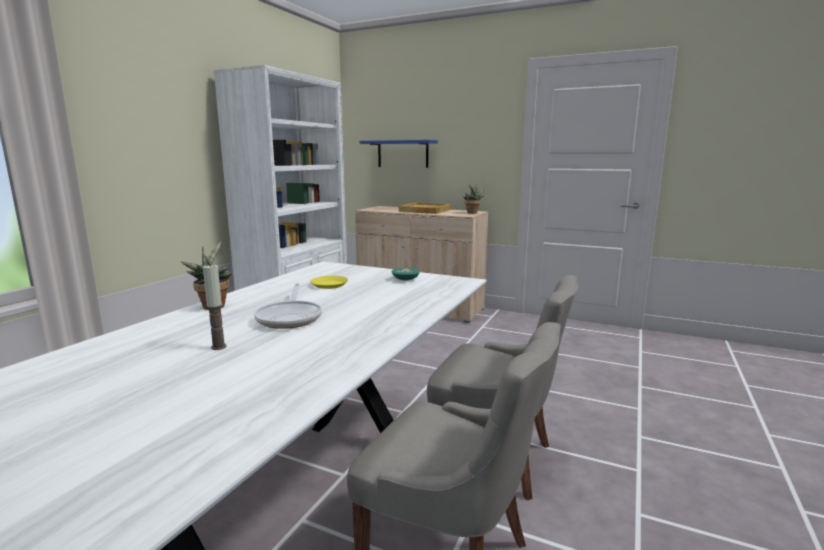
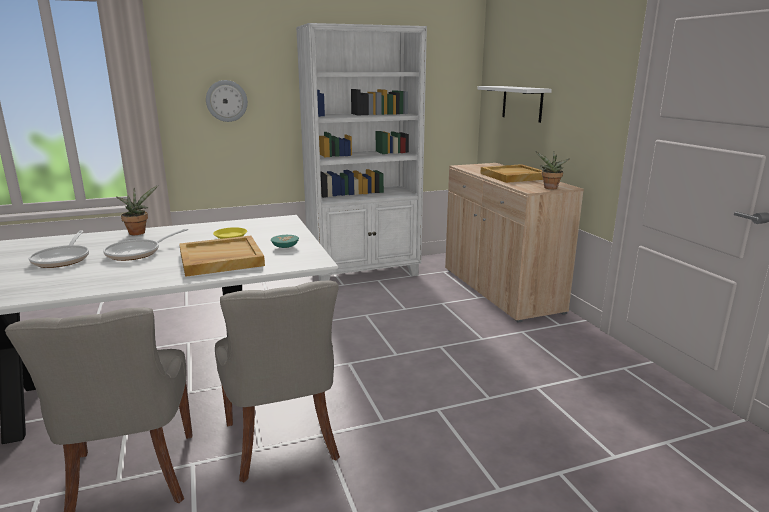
camera: 45 degrees right, 5 degrees up
candle [203,264,227,350] -> frying pan [29,230,89,268]
blue shelf [359,140,438,168] -> white shelf [478,86,552,123]
none -> beige tray [179,236,265,277]
none -> wall clock [206,80,248,122]

